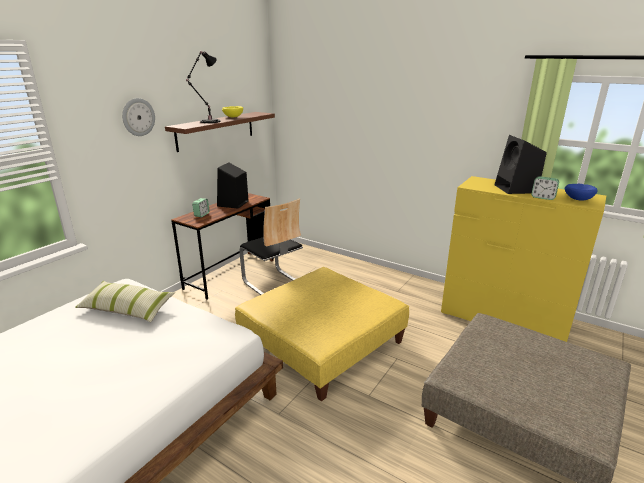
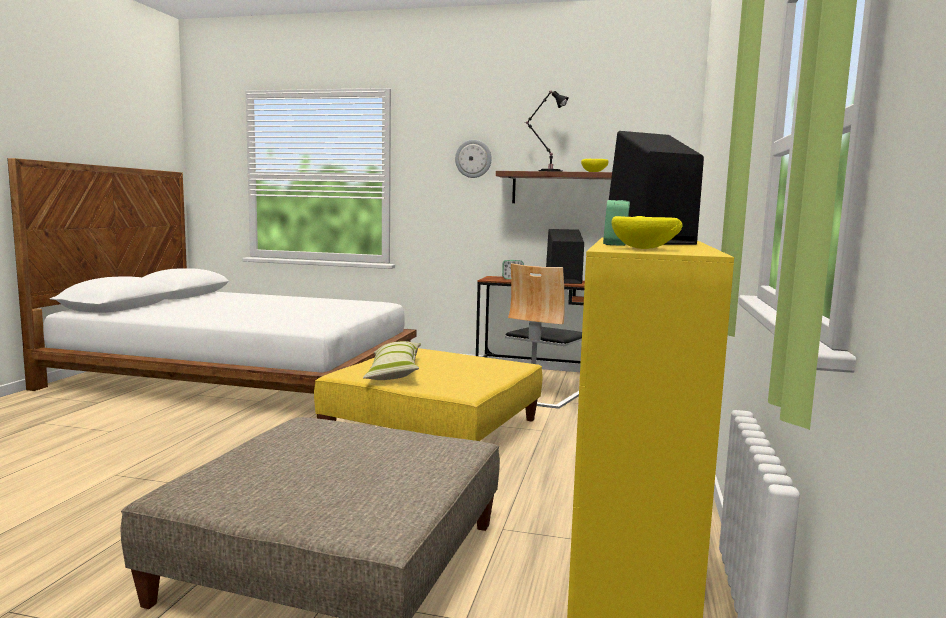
camera: 70 degrees right, 15 degrees down
pillow [75,281,175,322] -> pillow moved to [363,341,421,380]
blue bowl [565,184,598,201] -> yellow bowl [612,216,683,249]

